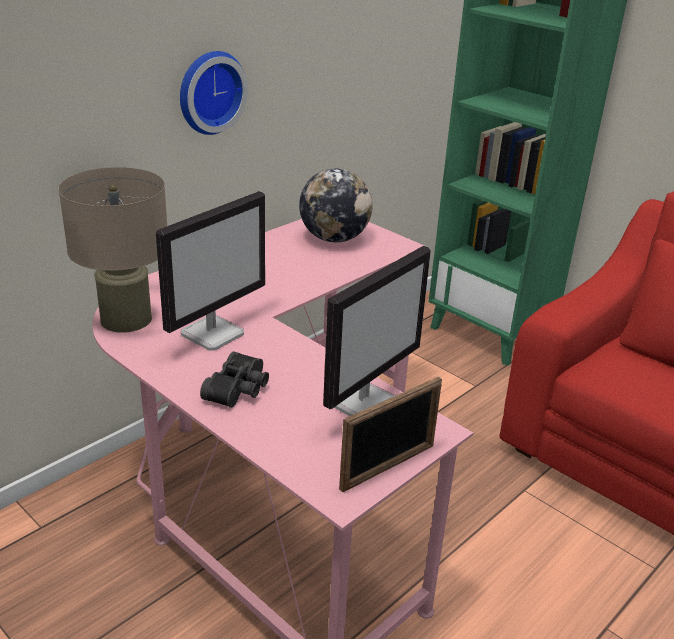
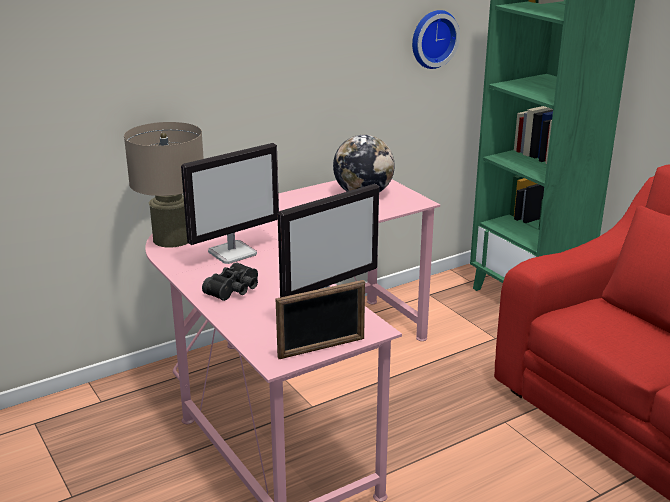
camera: 15 degrees right, 5 degrees down
wall clock [180,51,248,135] -> wall clock moved to [412,10,460,69]

